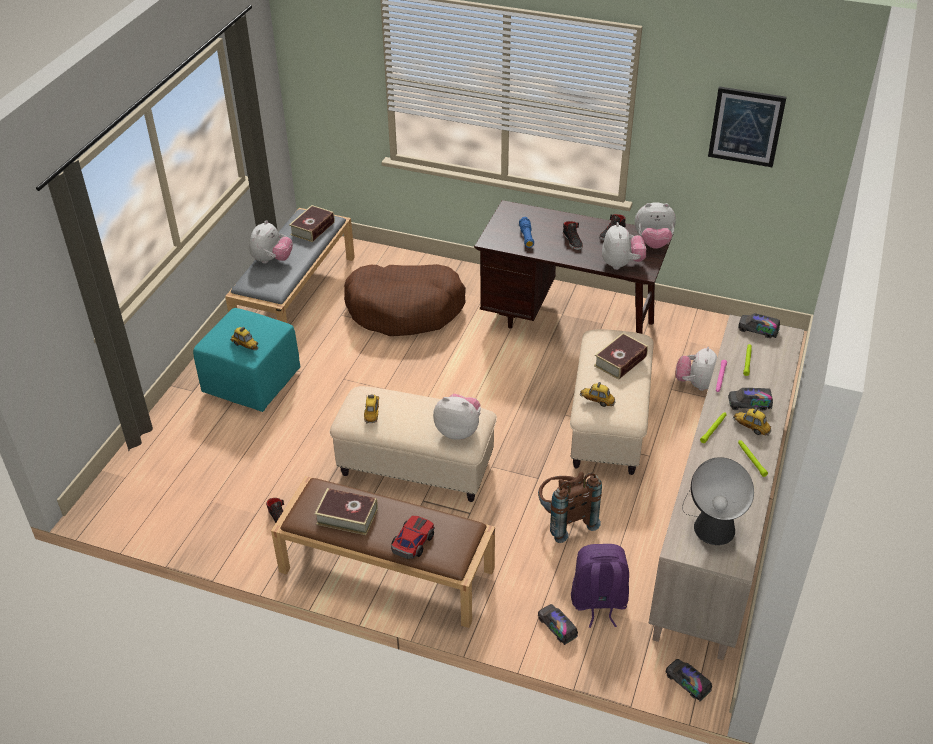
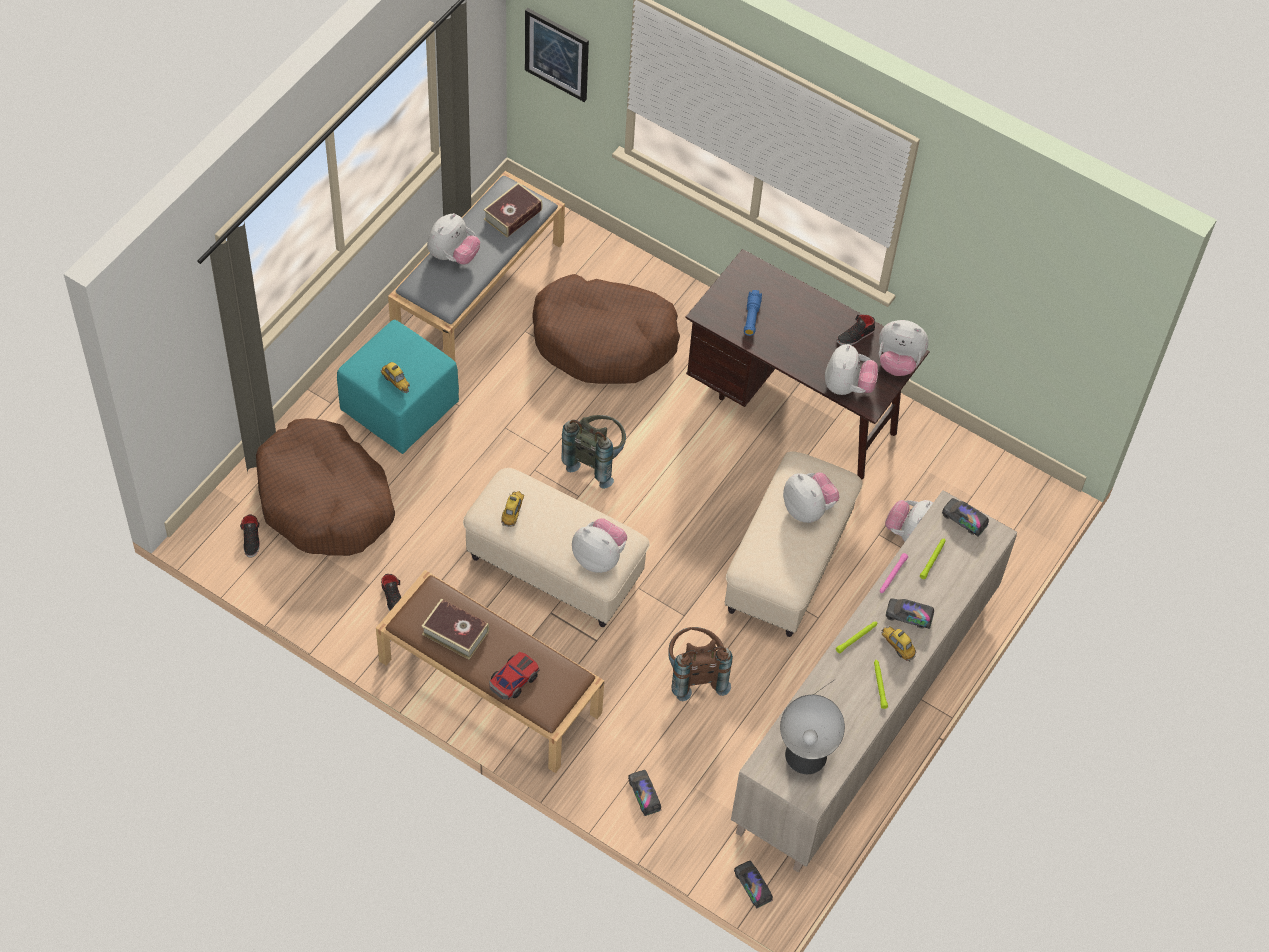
camera: 10 degrees right, 15 degrees up
black shoe [563,221,583,250] -> black shoe moved to [240,515,260,557]
purple backpack [571,544,629,628] -> none
toy car [580,382,615,407] -> none
book [594,333,648,380] -> plush toy [783,472,839,523]
picture [708,86,787,167] -> picture moved to [525,8,589,102]
none -> brown dog bed [256,418,395,556]
none -> grey backpack [561,415,626,489]

